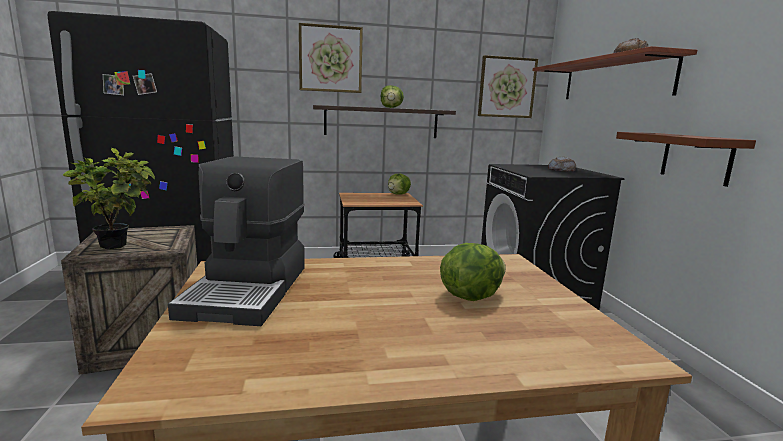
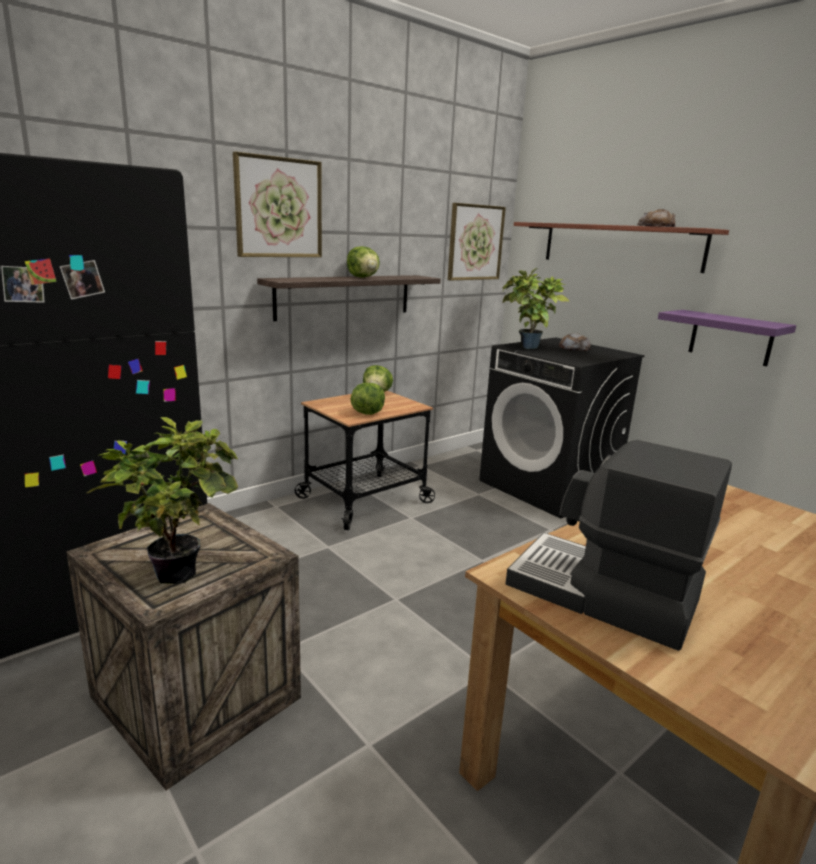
camera: 30 degrees left, 5 degrees up
coffee machine [168,156,305,326] -> coffee machine turned 150 degrees clockwise [506,440,732,651]
lettuce [440,243,506,301] -> lettuce moved to [350,383,385,415]
brown shelf [616,132,756,187] -> purple shelf [658,310,796,366]
none -> potted plant [502,268,570,349]

